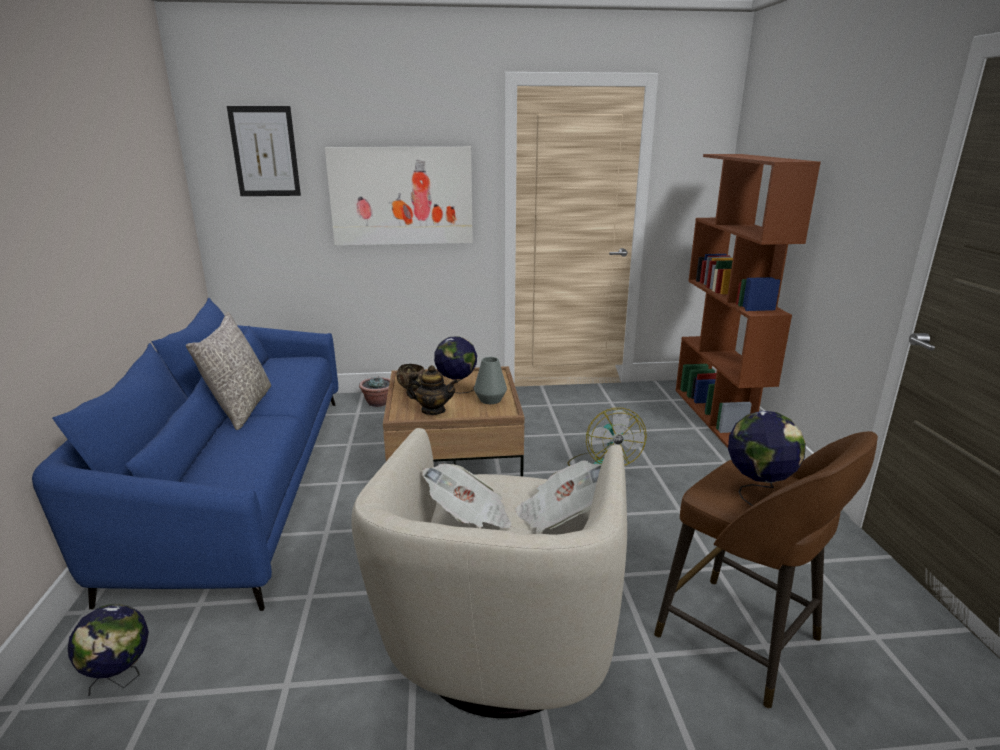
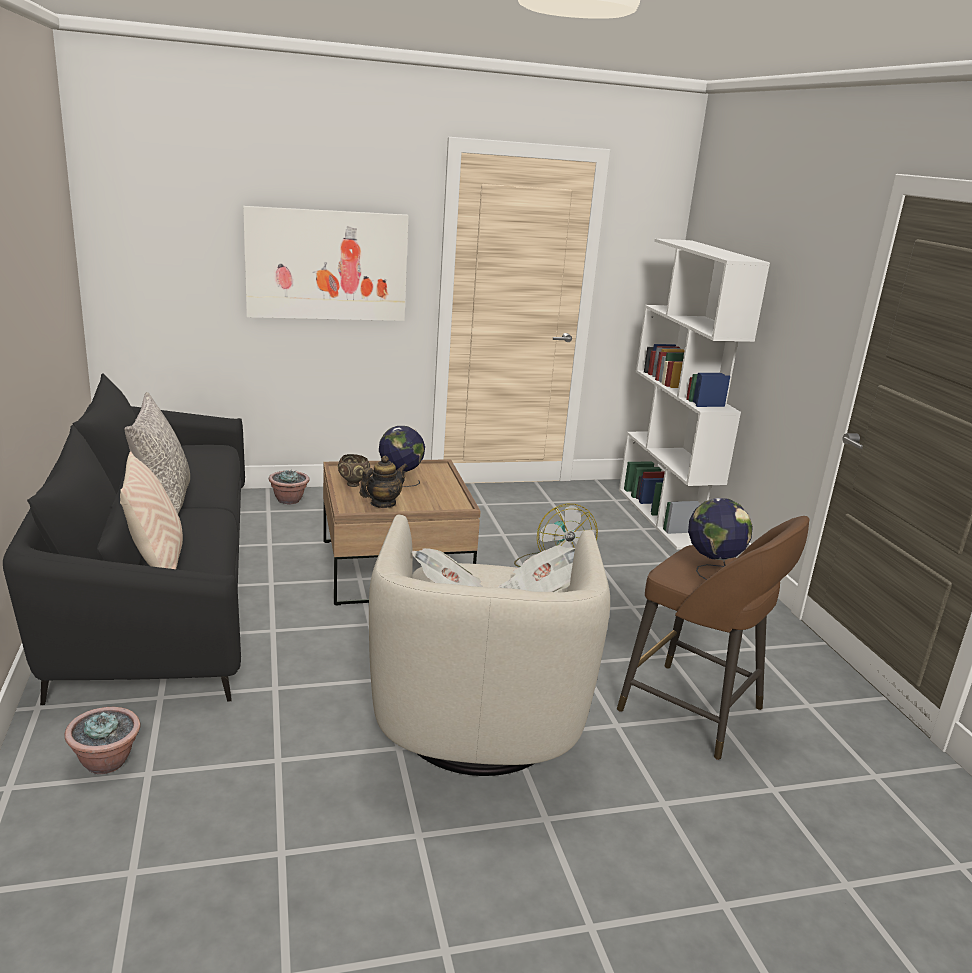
camera: 10 degrees left, 0 degrees up
blue sofa [32,298,338,611] -> black sofa [3,373,245,705]
globe [68,604,149,697] -> potted plant [64,707,140,774]
picture [227,106,301,196] -> none
teapot [407,365,458,415] -> teapot turned 45 degrees counterclockwise [360,455,407,508]
grey vase [474,357,507,404] -> none
brown bookcase [676,154,821,448] -> white bookcase [619,239,770,550]
none -> beige pillow [120,451,183,569]

